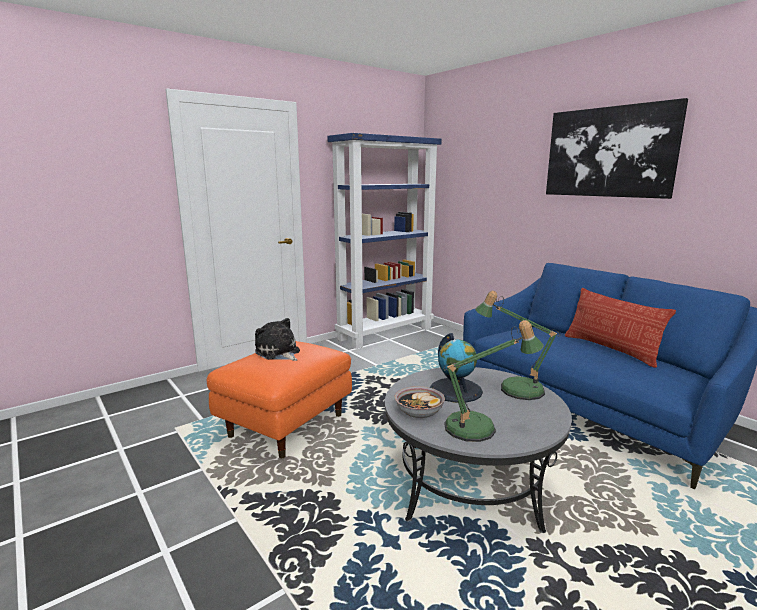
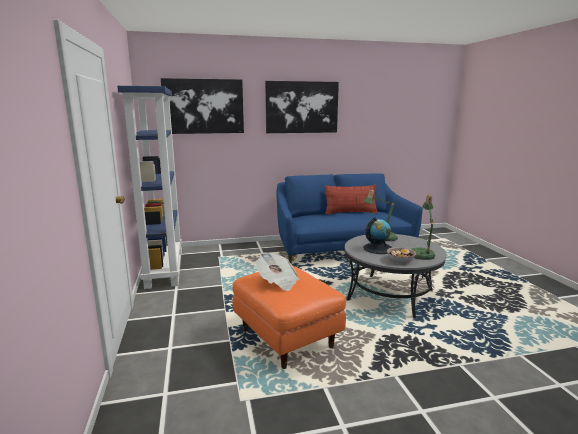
camera: 65 degrees left, 0 degrees up
plush toy [255,318,300,361] -> newspaper [255,252,299,291]
none -> picture [161,78,244,134]

